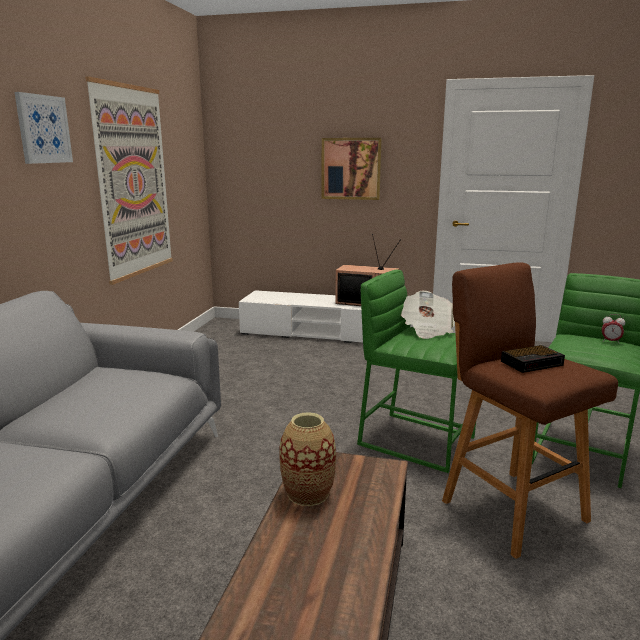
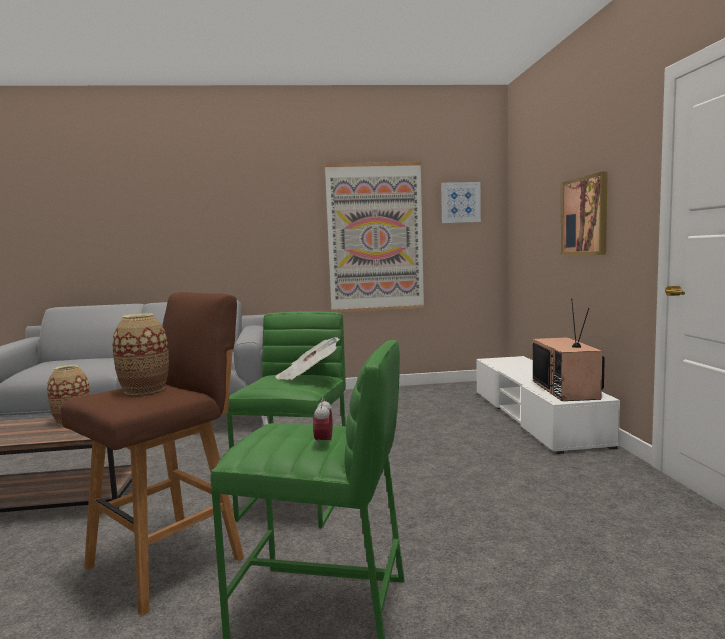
camera: 70 degrees right, 10 degrees down
picture [15,92,73,164] -> picture moved to [441,182,481,223]
alarm clock [501,345,565,373] -> vase [112,313,169,395]

